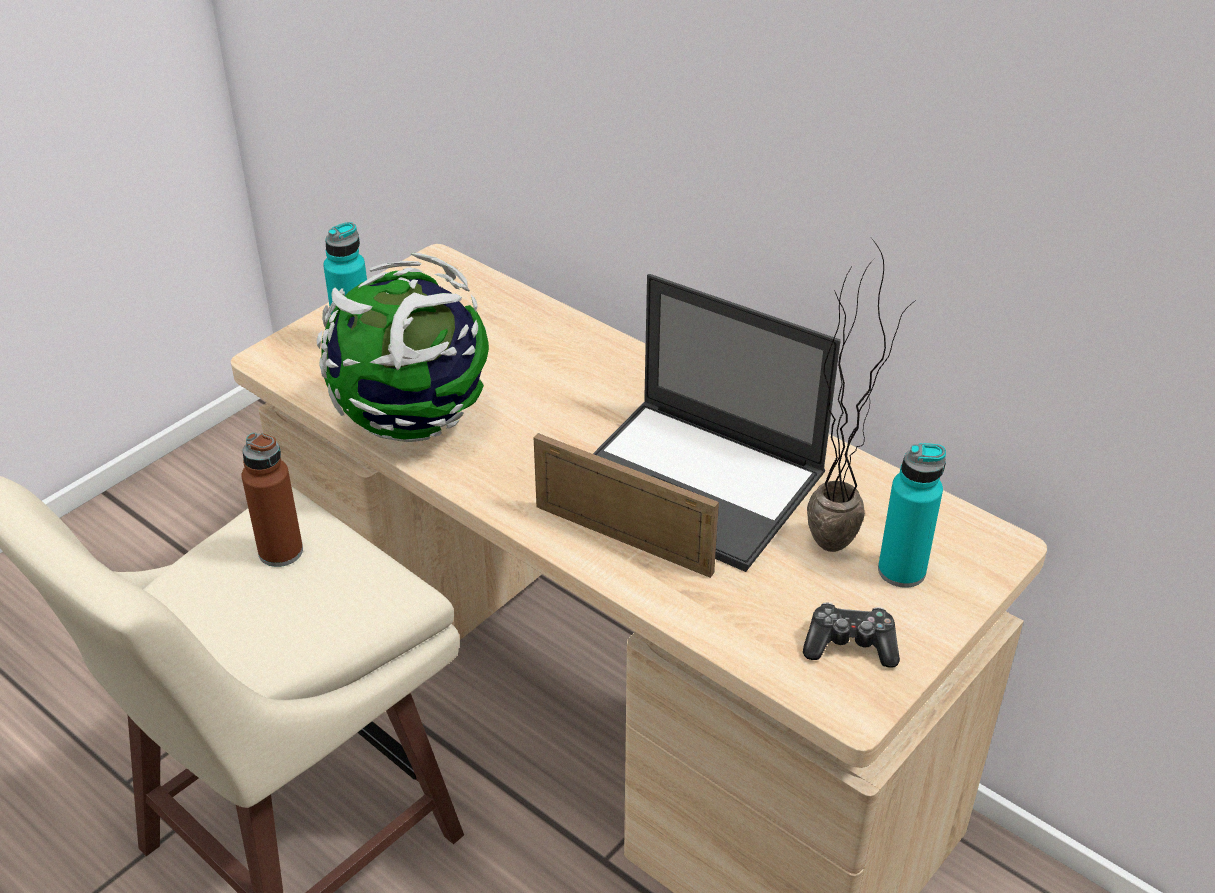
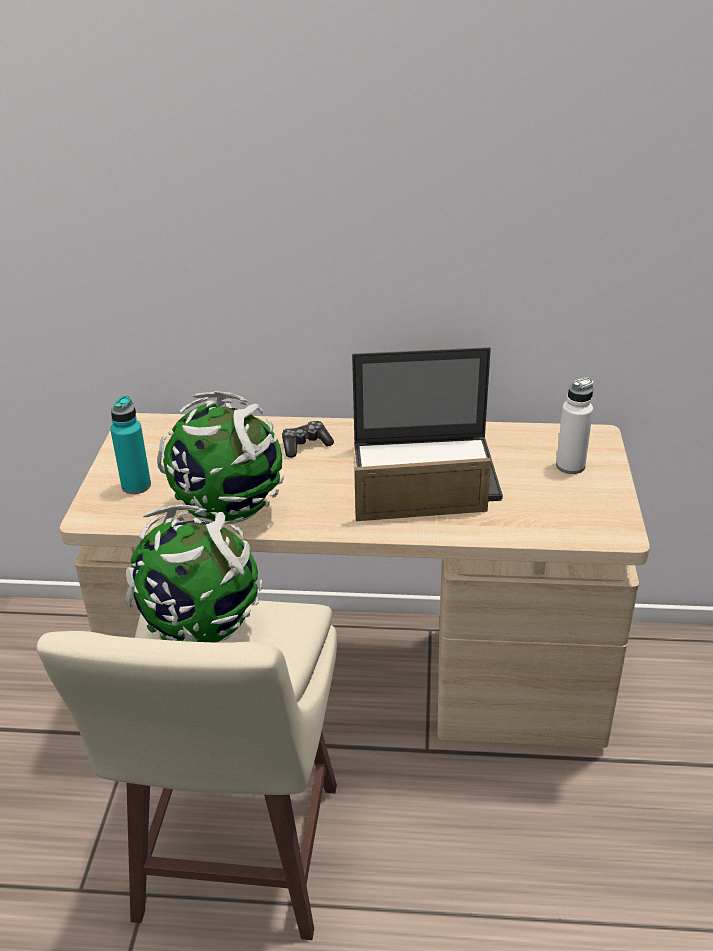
camera: 35 degrees left, 5 degrees down
brown bottle [242,432,303,567] -> globe [125,504,262,643]
game controller [803,602,900,668] -> game controller moved to [282,421,334,458]
potted plant [807,239,916,552] -> none
turquoise bottle [878,443,946,588] -> white bottle [556,377,593,474]

